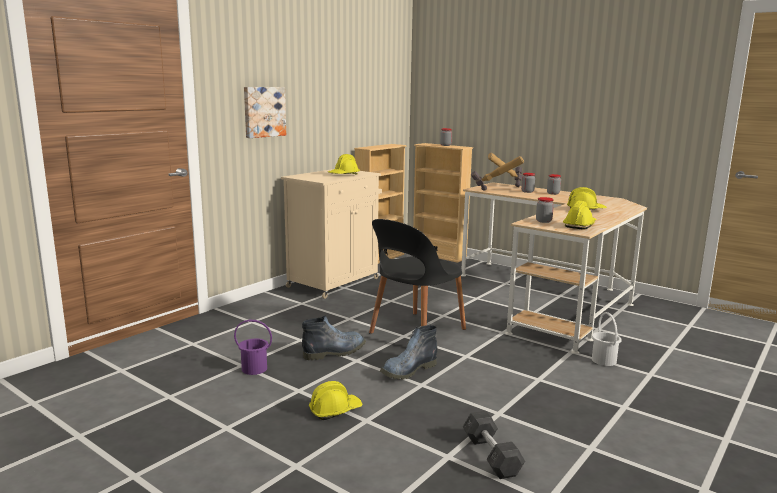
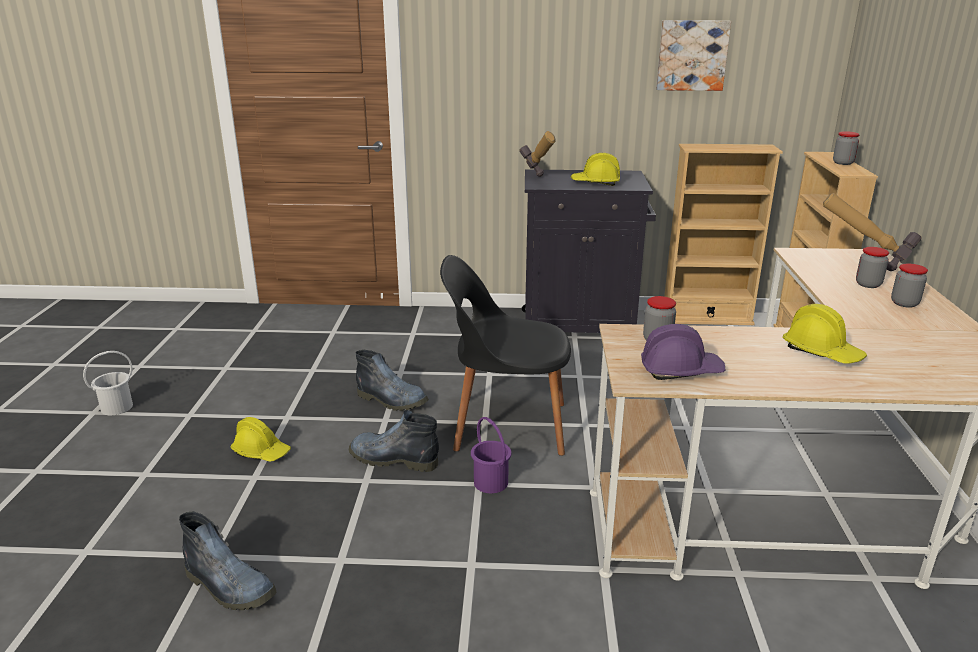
camera: 55 degrees right, 10 degrees up
purple bucket [234,320,272,375] -> purple bucket moved to [471,417,512,493]
picture [244,87,286,138] -> picture moved to [656,20,731,91]
beige cabinet [281,169,382,299] -> black cabinet [522,169,656,333]
grey dumbbell [463,411,525,479] -> boot [179,511,276,610]
hammer [471,156,524,191] -> hammer moved to [519,131,556,177]
yellow hard hat [563,201,596,229] -> purple hard hat [641,324,725,380]
white bucket [592,312,622,366] -> white bucket moved to [83,351,133,415]

